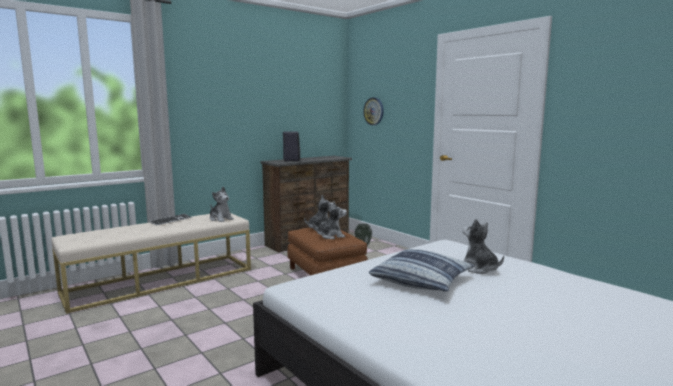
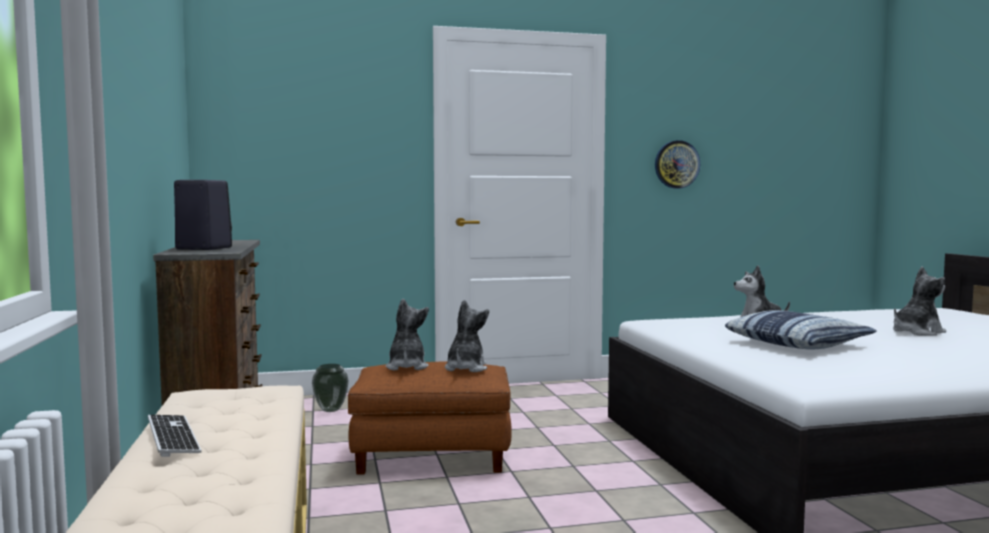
camera: 65 degrees left, 5 degrees down
plush toy [210,187,234,222] -> plush toy moved to [893,267,946,336]
wall clock [363,98,384,125] -> wall clock moved to [655,140,700,188]

